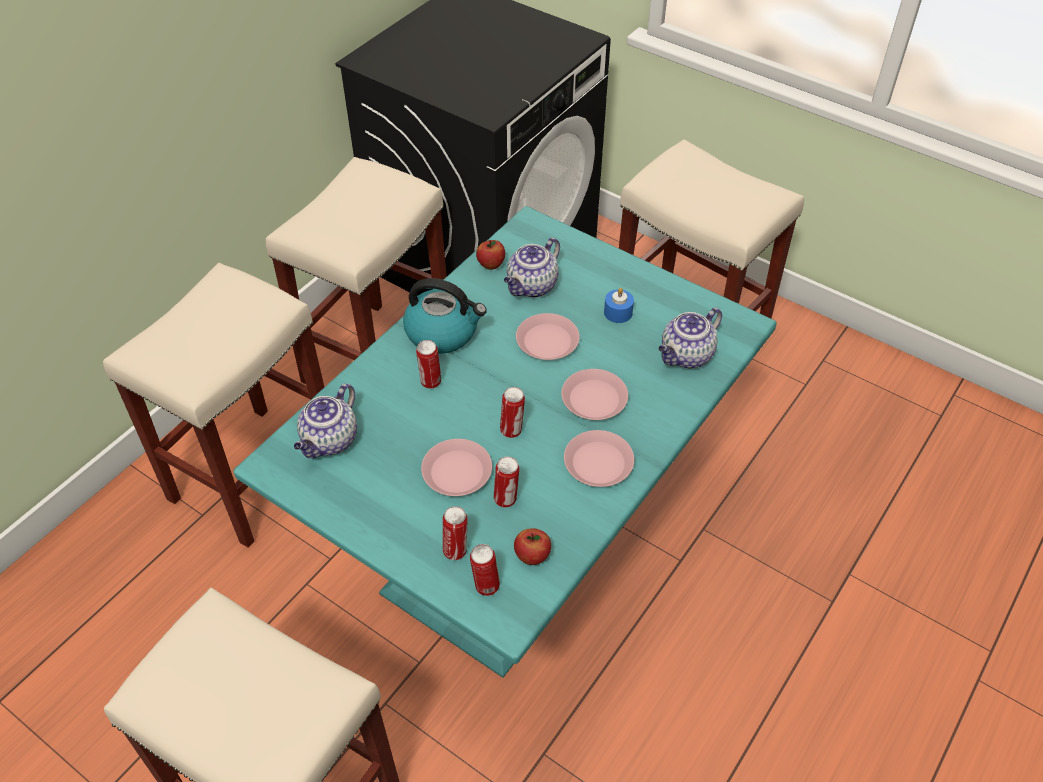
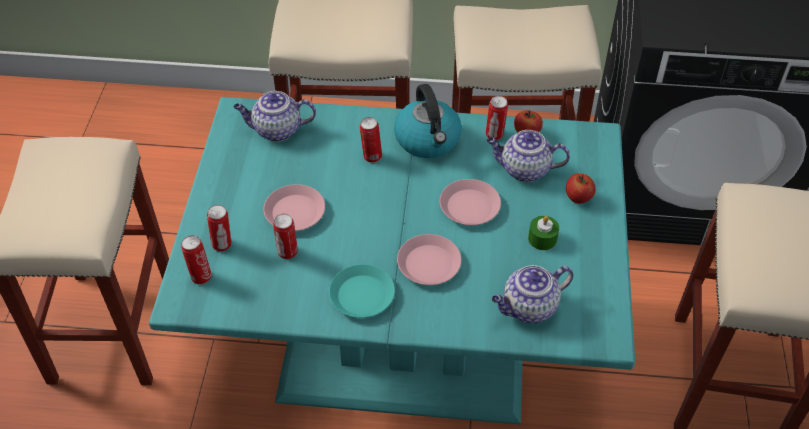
camera: 60 degrees right, 0 degrees up
can [500,387,525,438] -> can moved to [486,96,508,140]
apple [514,528,551,565] -> apple moved to [566,173,596,204]
pink plate [564,430,634,487] -> turquoise plate [329,264,395,318]
blue candle [604,288,634,323] -> green candle [528,216,559,250]
teapot [658,307,722,369] -> teapot turned 45 degrees counterclockwise [492,265,573,323]

